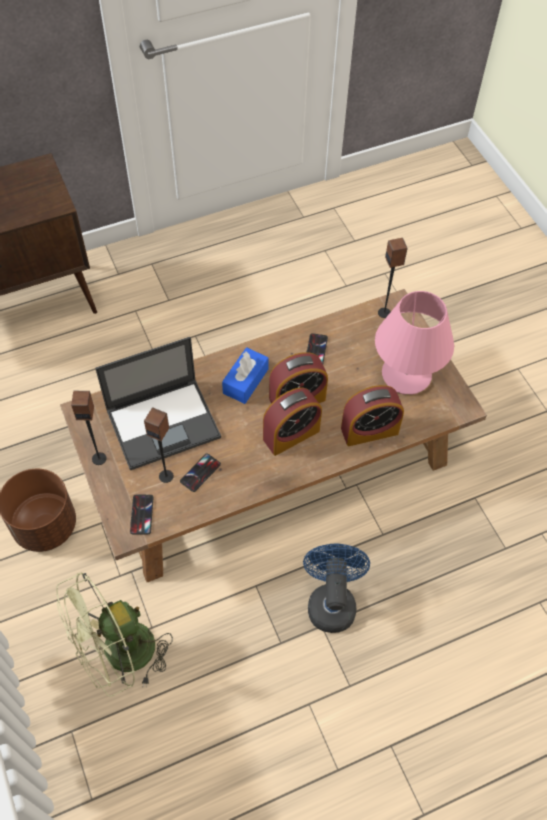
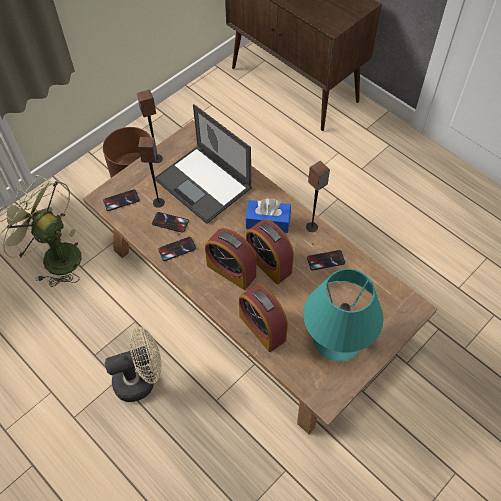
camera: 70 degrees right, 0 degrees up
blue fan [303,544,370,633] -> beige fan [105,327,162,402]
pink table lamp [375,291,454,395] -> turquoise table lamp [303,269,383,361]
speaker [378,238,408,318] -> speaker moved to [306,161,330,232]
none -> phone [158,237,196,261]

